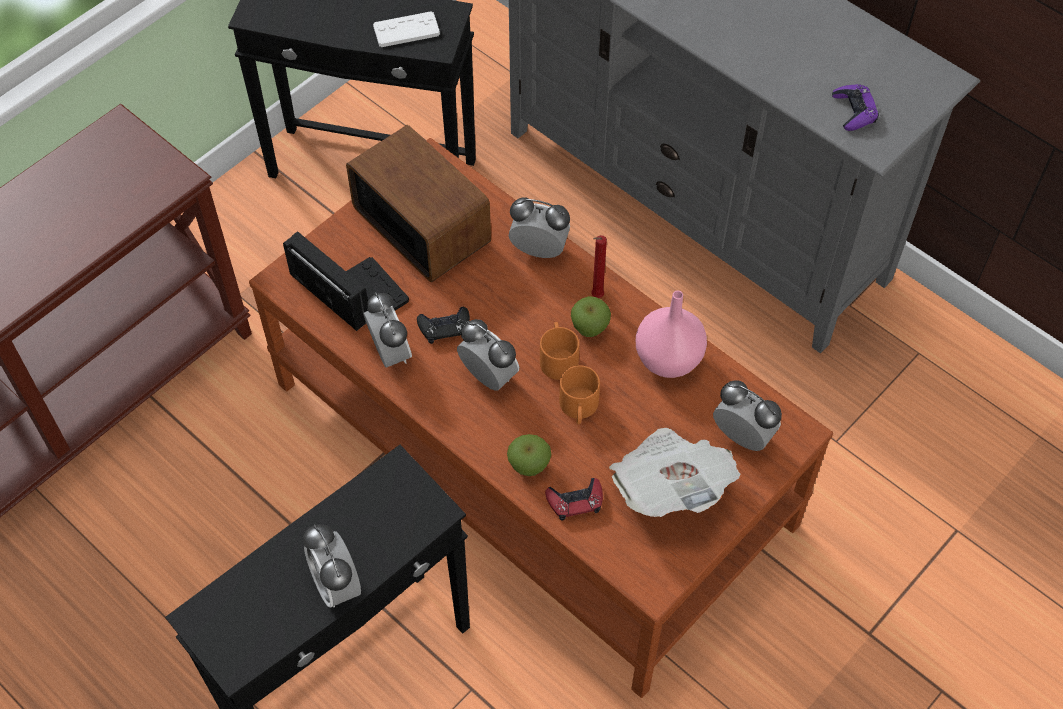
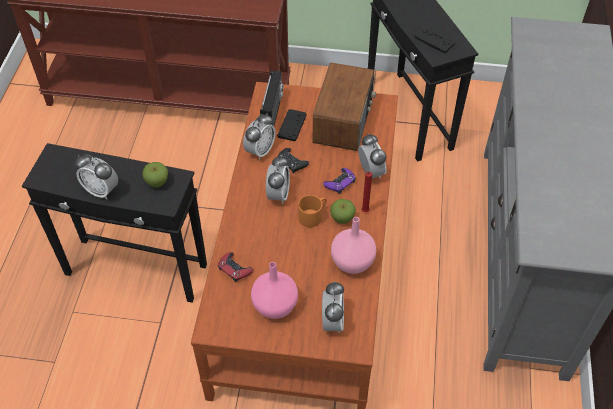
camera: 55 degrees right, 5 degrees down
alarm clock [303,524,361,608] -> alarm clock turned 90 degrees counterclockwise [75,154,118,199]
white game controller [373,11,440,47] -> black game controller [415,27,455,53]
apple [507,434,552,476] -> apple moved to [142,162,168,188]
orange mug [559,365,600,424] -> none
newspaper [609,428,740,517] -> pink vase [251,262,298,319]
purple game controller [832,84,879,131] -> purple game controller moved to [323,168,356,194]

